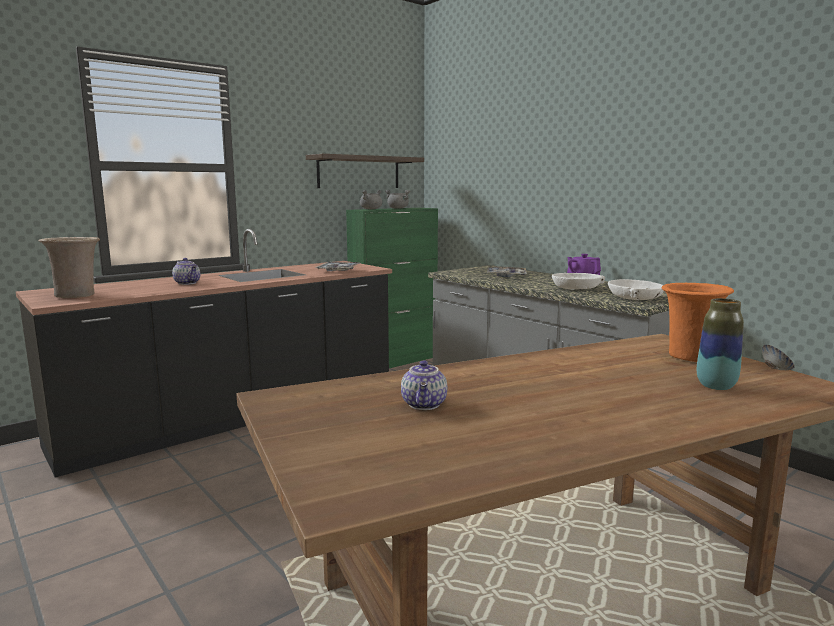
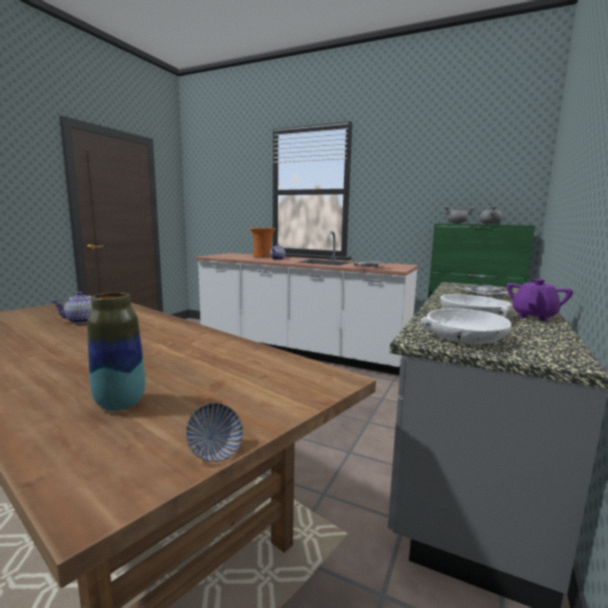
camera: 65 degrees right, 0 degrees up
black counter [16,229,392,477] -> white counter [195,231,419,375]
beige vase [38,237,100,298] -> none
shelf [306,154,424,188] -> none
orange vase [662,283,734,362] -> orange vase moved to [249,228,276,258]

